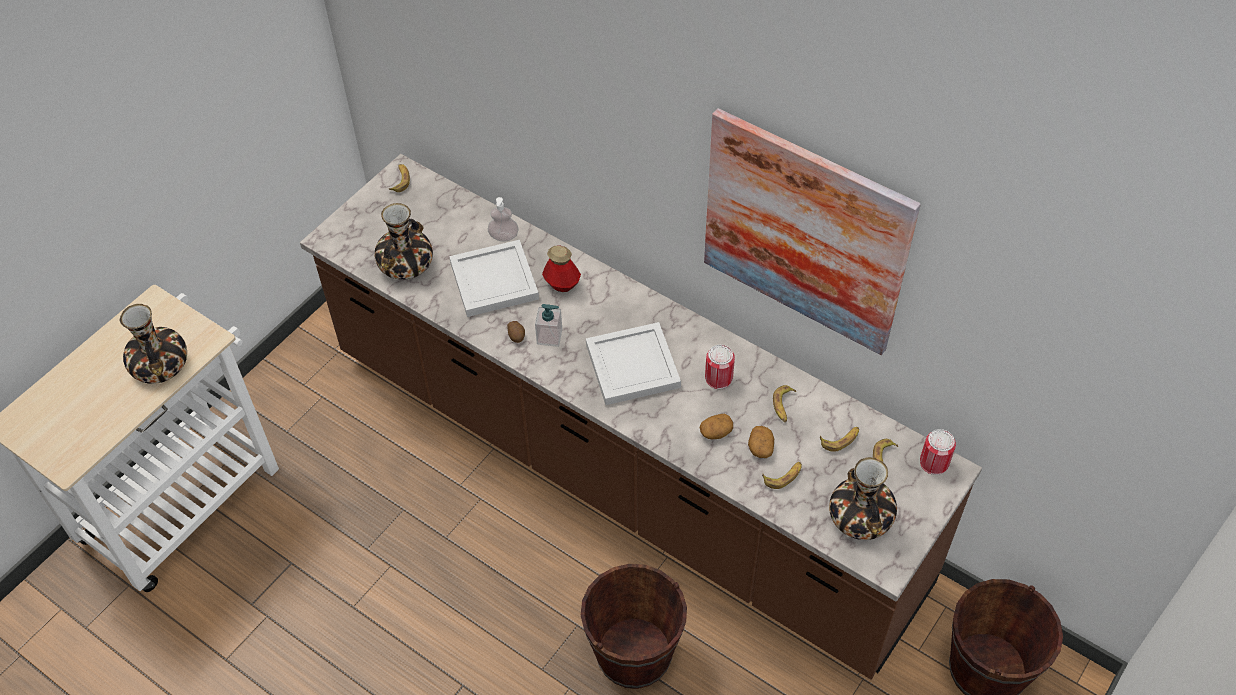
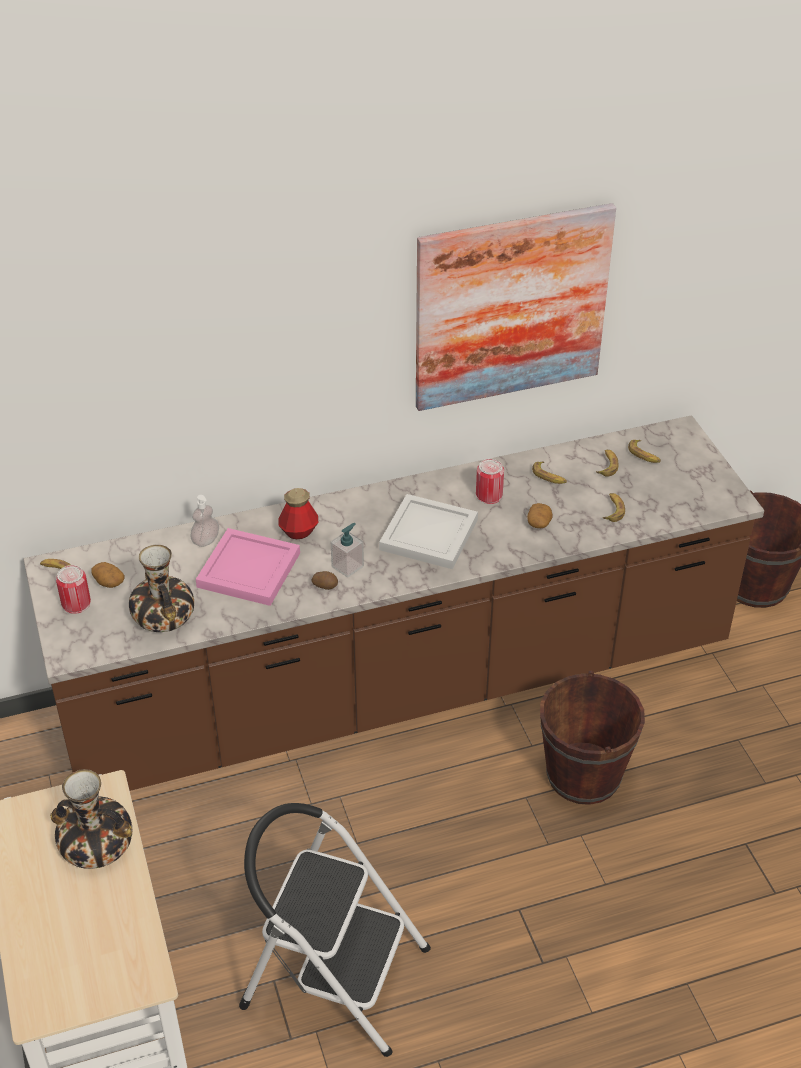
camera: 55 degrees left, 10 degrees down
white tray [449,240,539,317] -> pink tray [196,528,300,606]
potato [748,426,774,458] -> potato moved to [91,562,125,588]
vase [829,457,897,540] -> none
can [920,429,956,475] -> can moved to [56,565,91,614]
none -> step ladder [239,803,431,1057]

